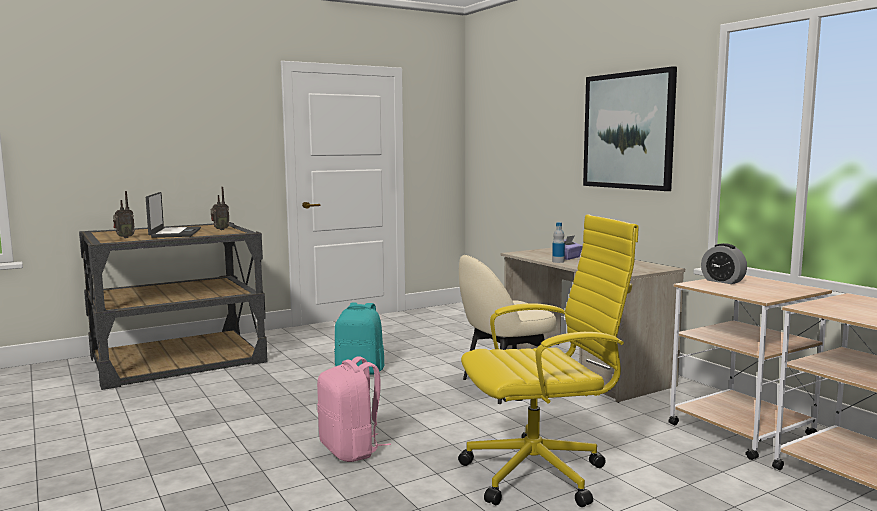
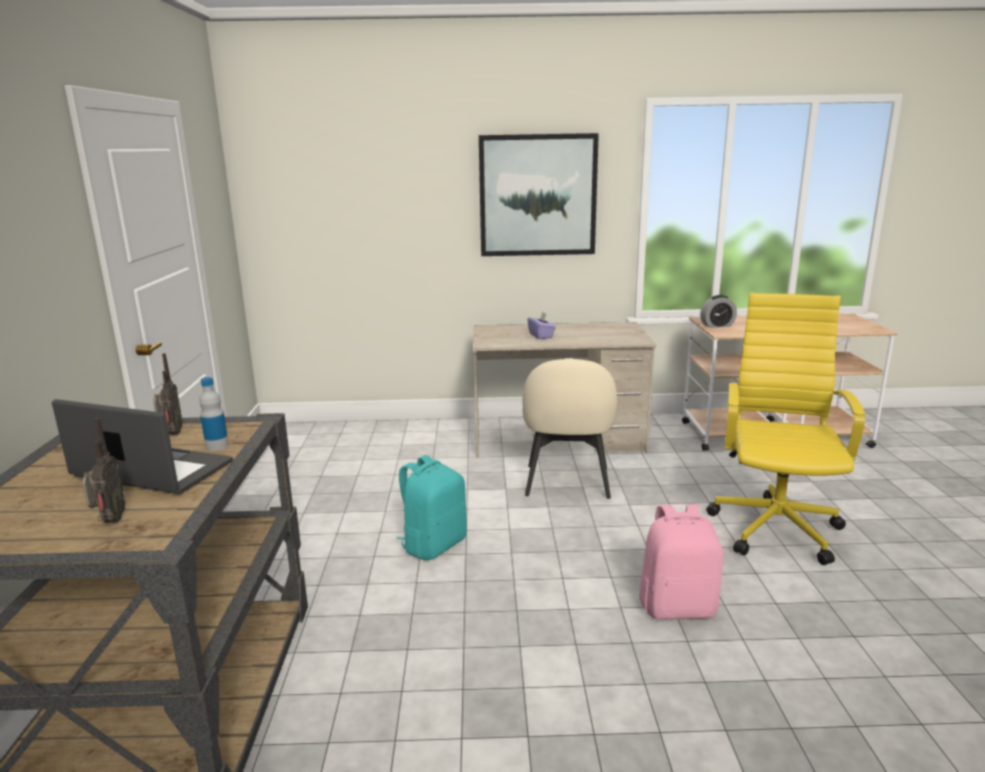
camera: 60 degrees left, 10 degrees up
bottle [552,222,565,263] -> bottle moved to [199,377,229,451]

